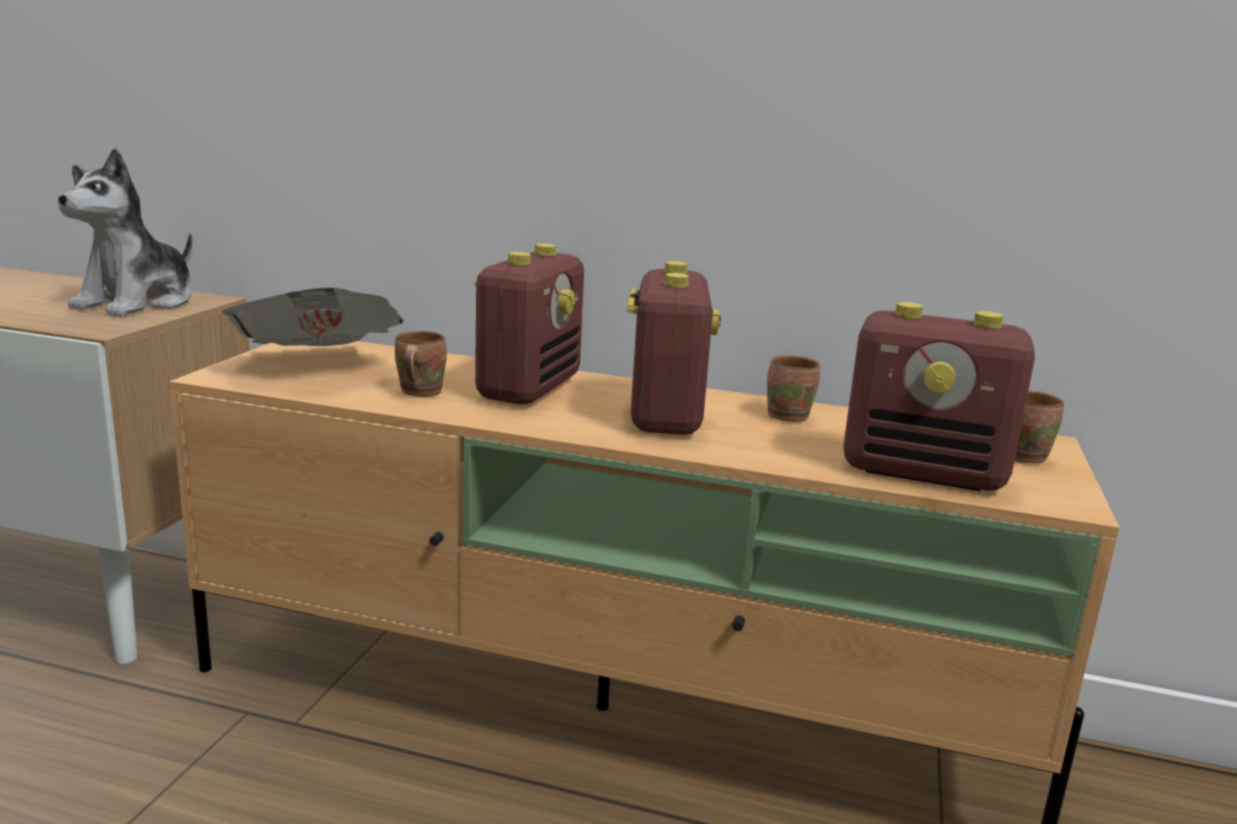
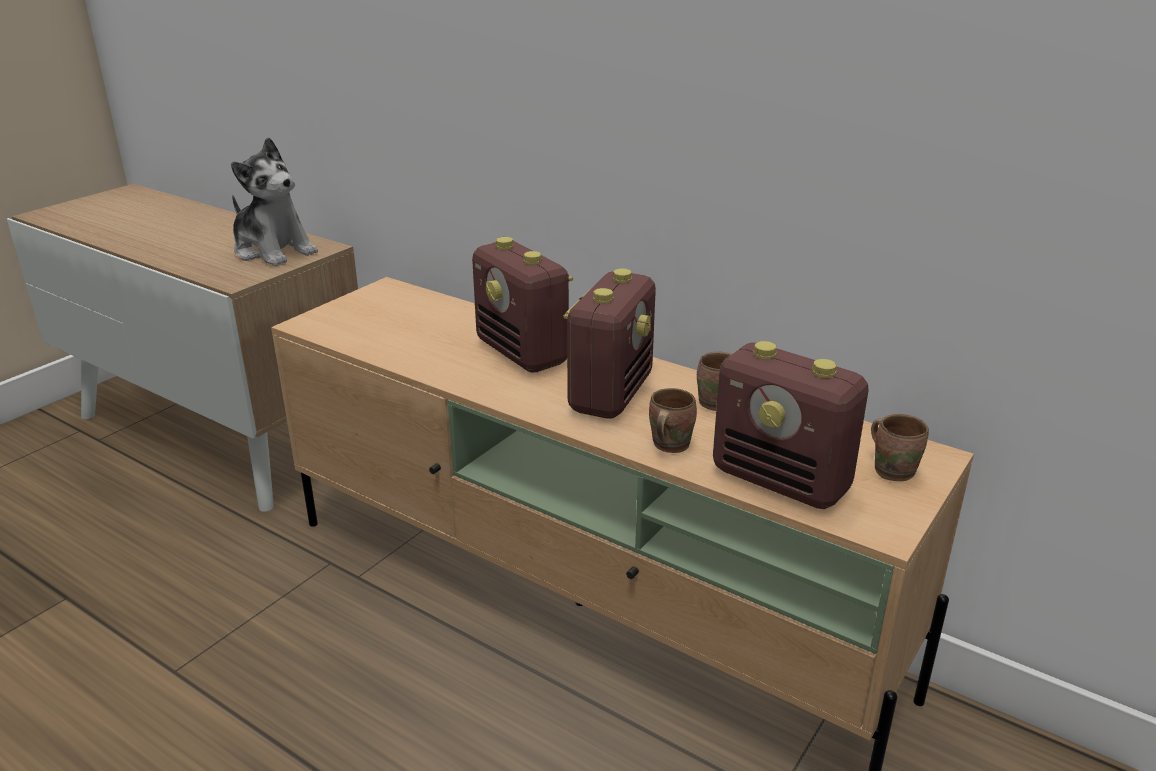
camera: 20 degrees right, 10 degrees up
plush toy [58,148,192,316] -> plush toy turned 90 degrees counterclockwise [231,137,318,266]
newspaper [222,288,403,346] -> none
brown mug [395,331,447,397] -> brown mug moved to [649,388,697,453]
radio [474,244,584,405] -> radio turned 105 degrees clockwise [472,237,573,373]

